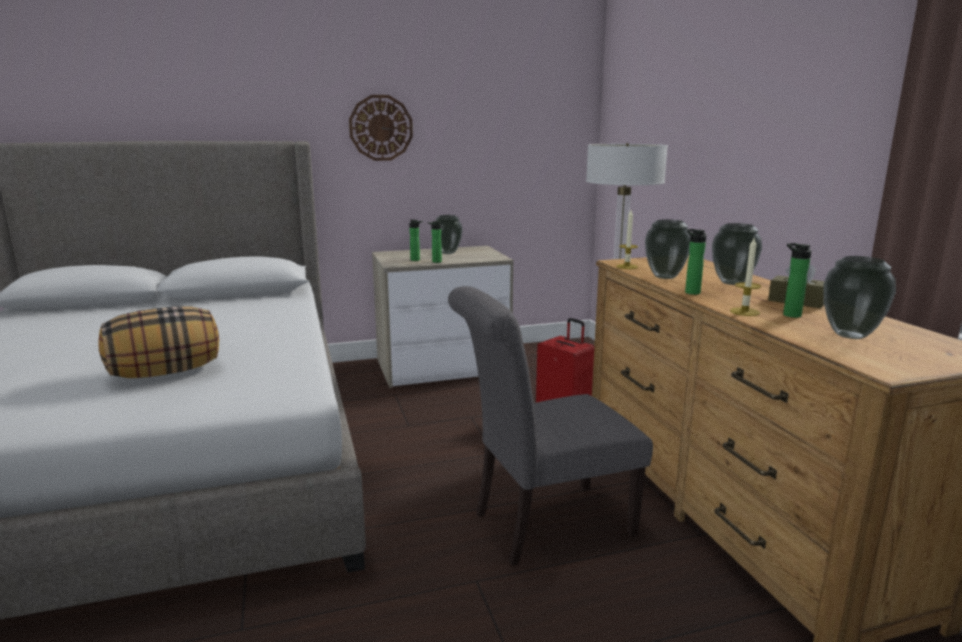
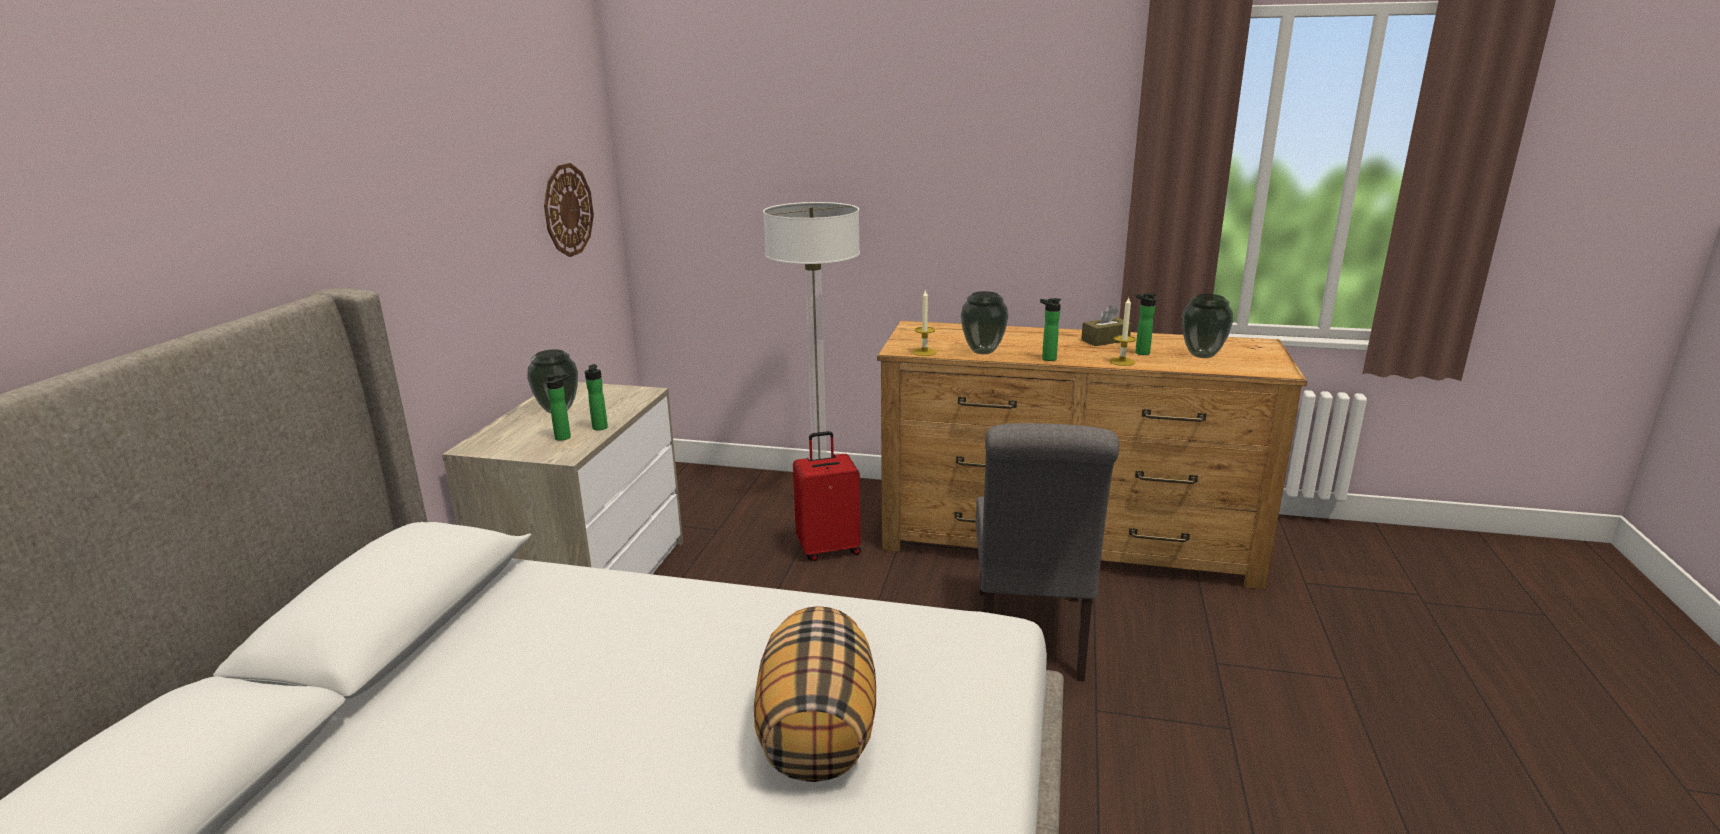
camera: 60 degrees left, 5 degrees up
wall clock [349,95,413,161] -> wall clock moved to [544,163,594,257]
vase [712,223,762,285] -> none

